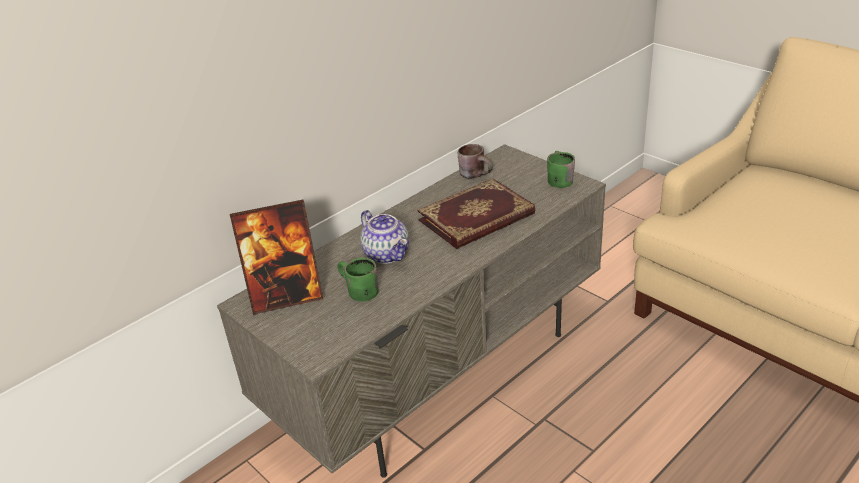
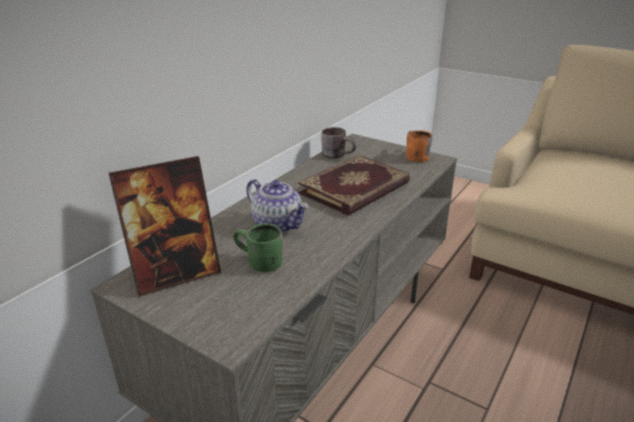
camera: 15 degrees left, 5 degrees down
green mug [547,151,575,188] -> orange mug [406,130,433,162]

